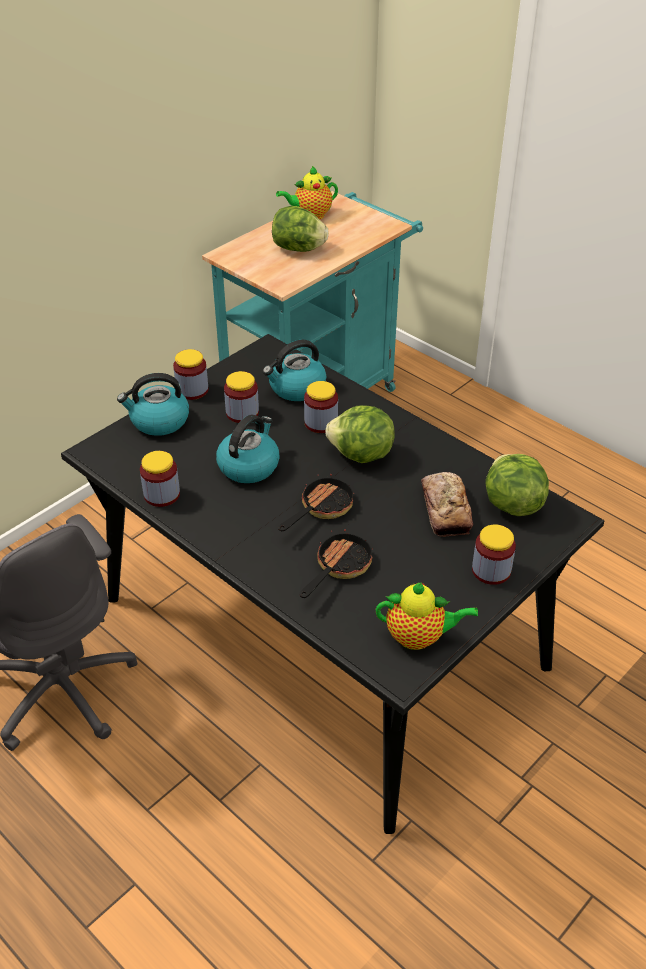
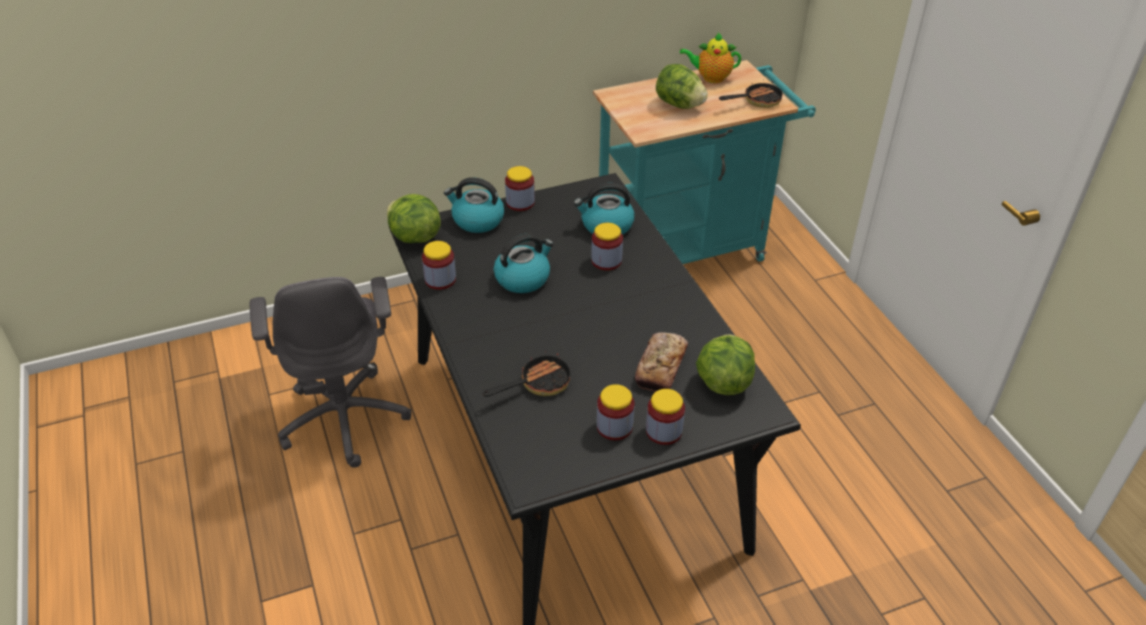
camera: 25 degrees right, 0 degrees up
jar [224,371,259,423] -> jar moved to [597,384,634,440]
frying pan [278,474,354,531] -> frying pan moved to [719,81,783,108]
lettuce [325,405,395,463] -> lettuce moved to [387,194,441,243]
teapot [376,583,478,650] -> none

